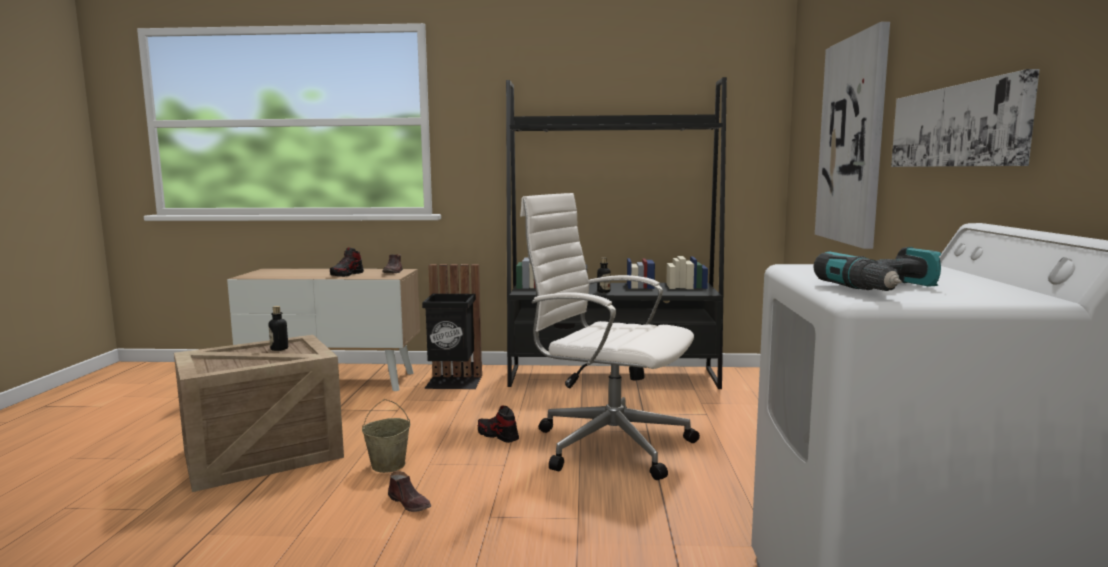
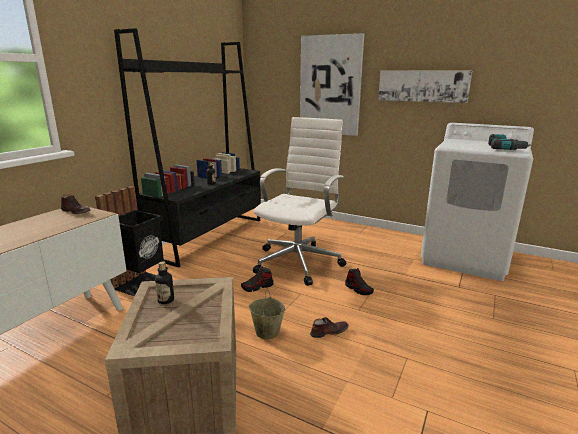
camera: 65 degrees left, 10 degrees up
shoe [330,247,364,277] -> shoe moved to [345,268,374,295]
white office chair [520,193,700,480] -> white office chair turned 150 degrees clockwise [253,117,346,286]

